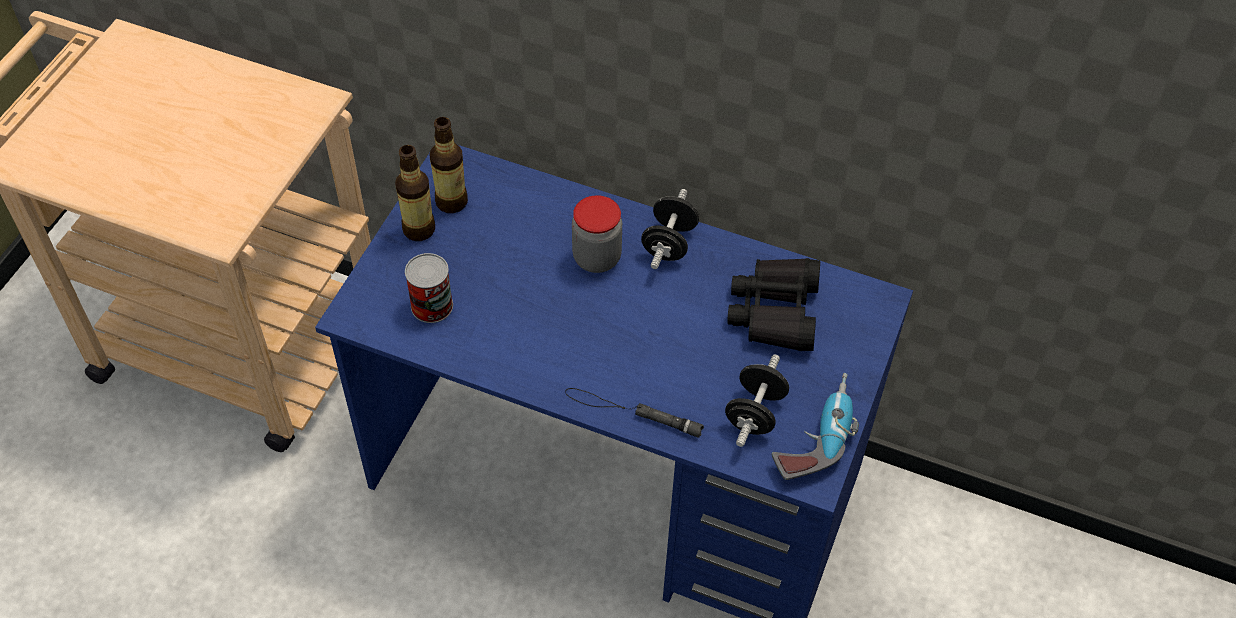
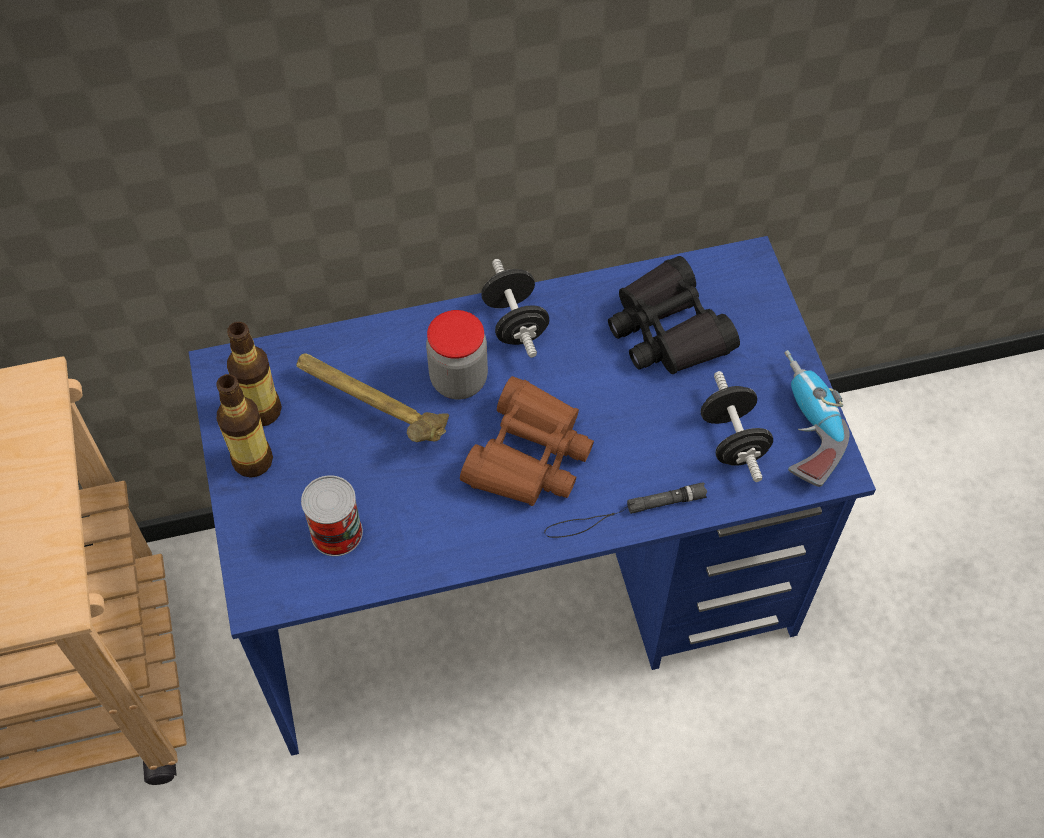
camera: 35 degrees left, 5 degrees up
none -> hammer [297,353,449,442]
none -> brown binoculars [460,376,594,506]

